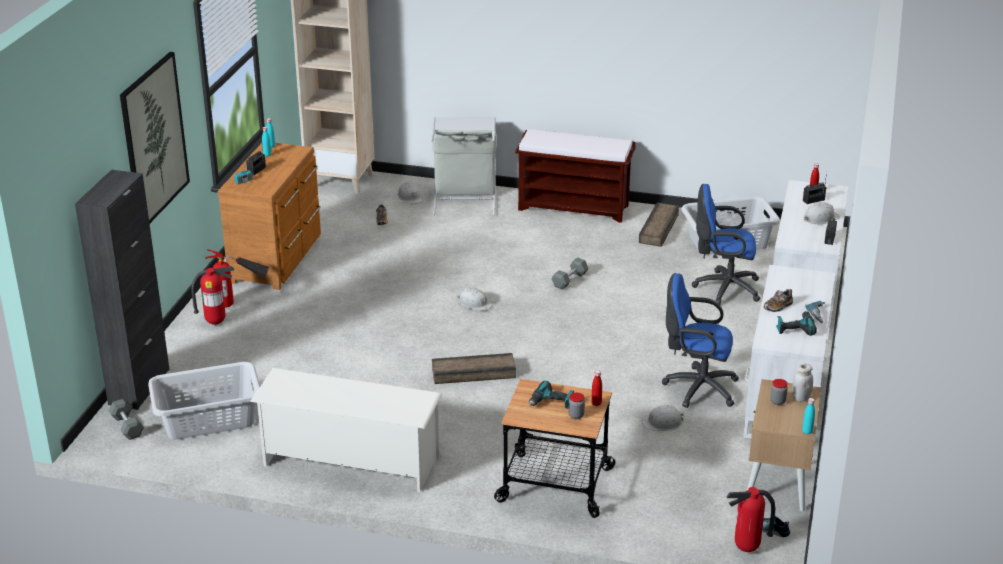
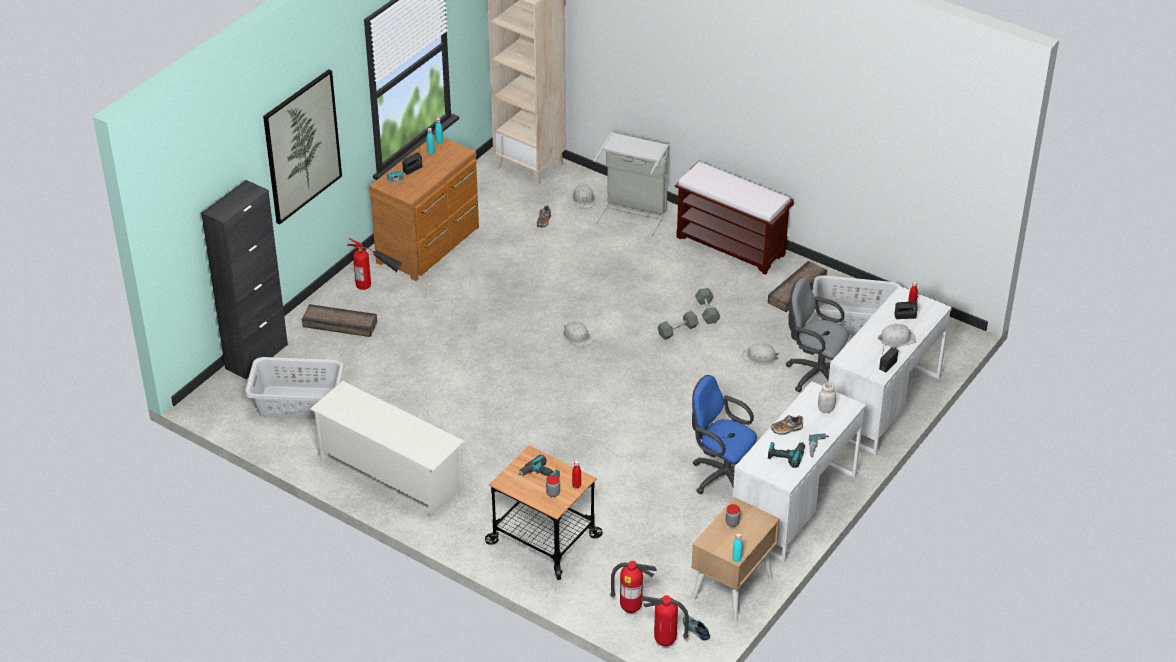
camera: 20 degrees right, 10 degrees up
grey dumbbell [109,399,144,440] -> grey dumbbell moved to [695,288,720,324]
fire extinguisher [191,266,234,325] -> fire extinguisher moved to [610,561,657,613]
crate [432,353,516,384] -> crate moved to [302,304,377,337]
white hard hat [642,405,684,431] -> white hard hat moved to [742,343,779,365]
blue office chair [692,184,761,305] -> grey office chair [786,277,849,392]
white jar [792,364,813,402] -> white jar moved to [818,383,836,413]

